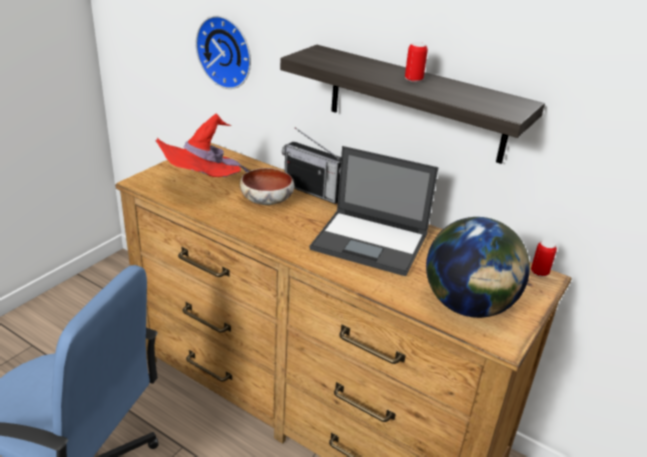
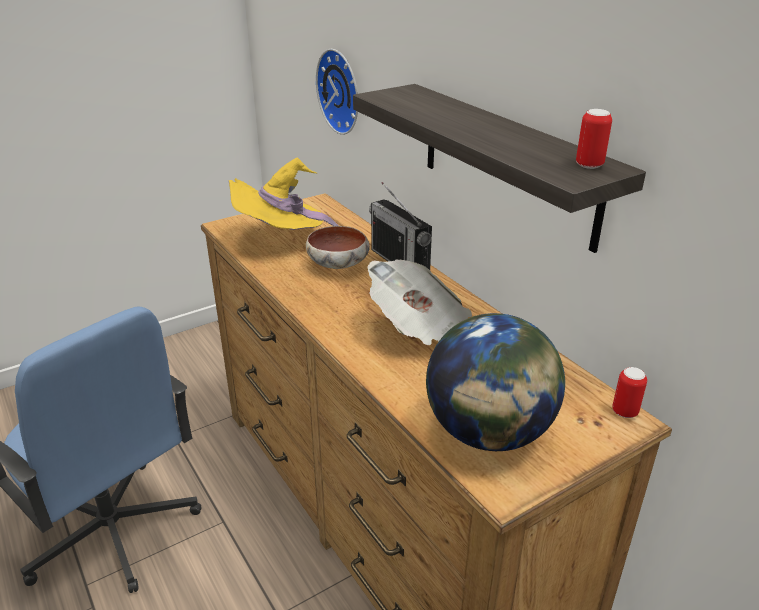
camera: 25 degrees right, 0 degrees up
red hat [155,114,249,177] -> yellow hat [228,157,339,230]
laptop [309,146,439,276] -> newspaper [367,259,472,345]
can [405,42,428,82] -> can moved to [576,109,612,169]

